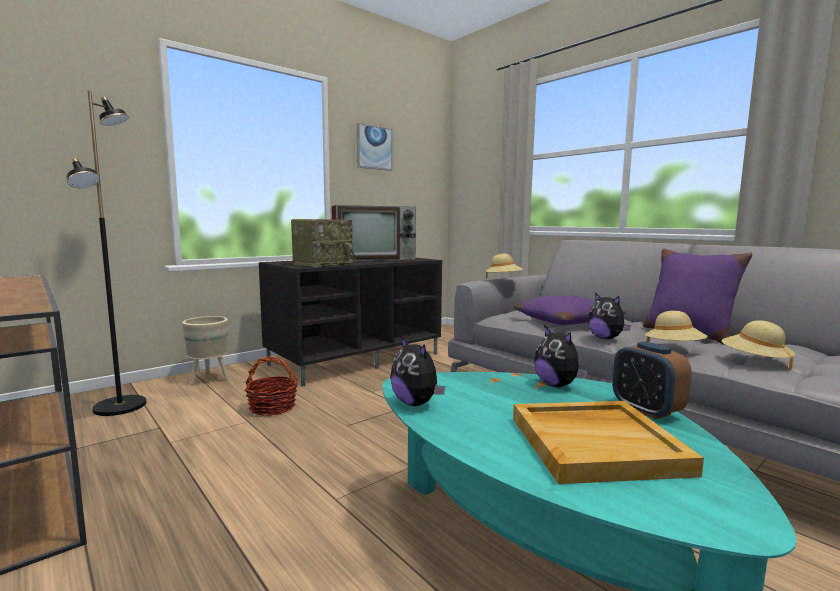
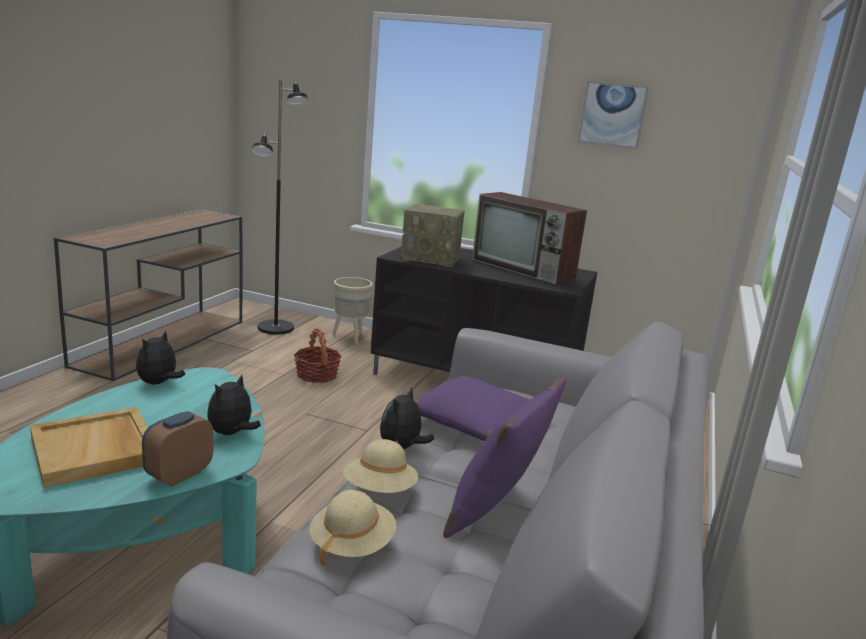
camera: 60 degrees right, 10 degrees up
beige hat [485,254,523,278] -> none

